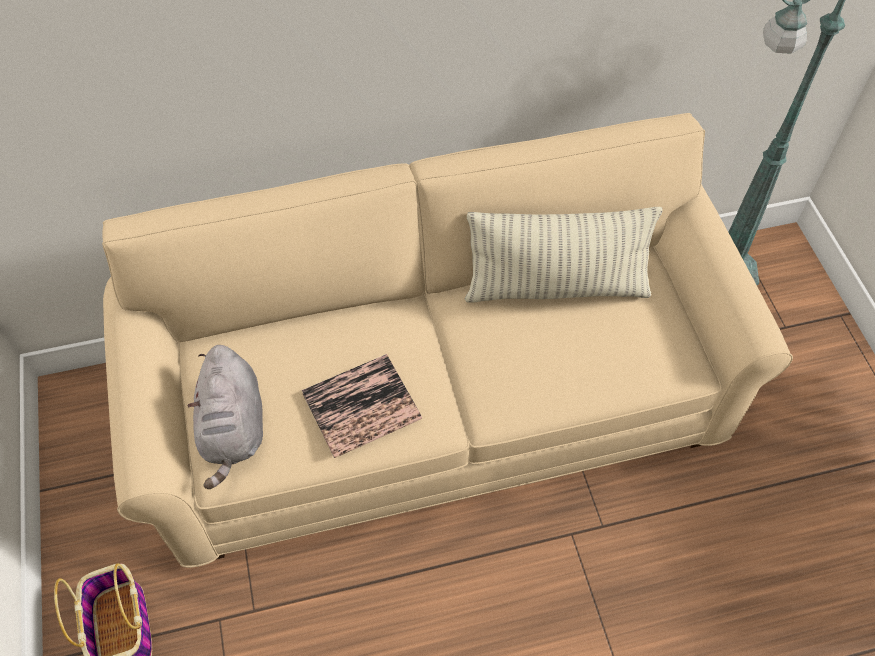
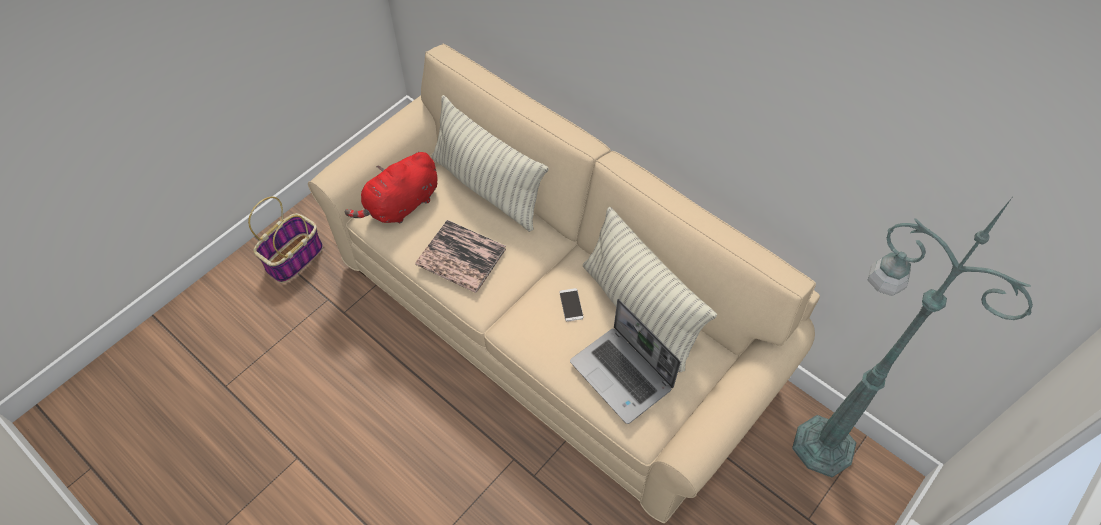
camera: 55 degrees right, 0 degrees up
grey plush toy [188,345,263,489] -> red plush toy [344,152,437,224]
none -> pillow [431,95,549,232]
none -> phone [559,288,583,322]
none -> laptop [570,299,681,424]

